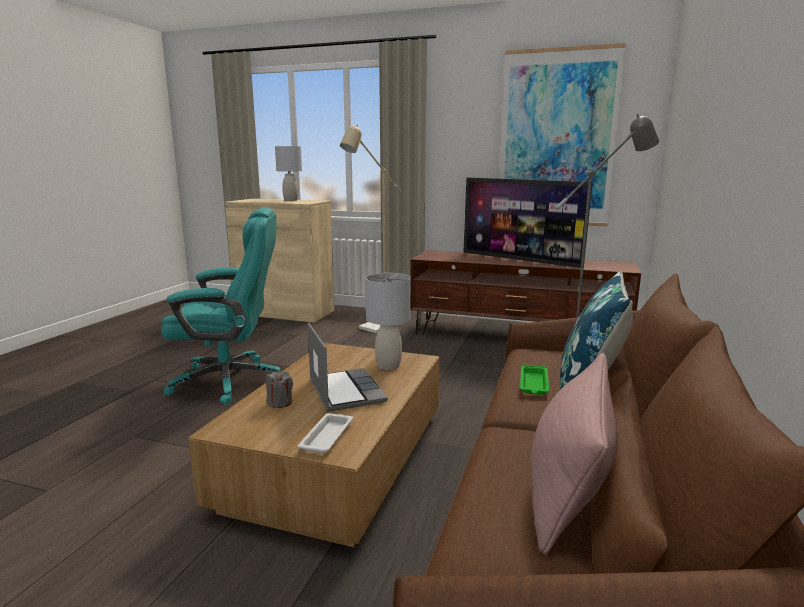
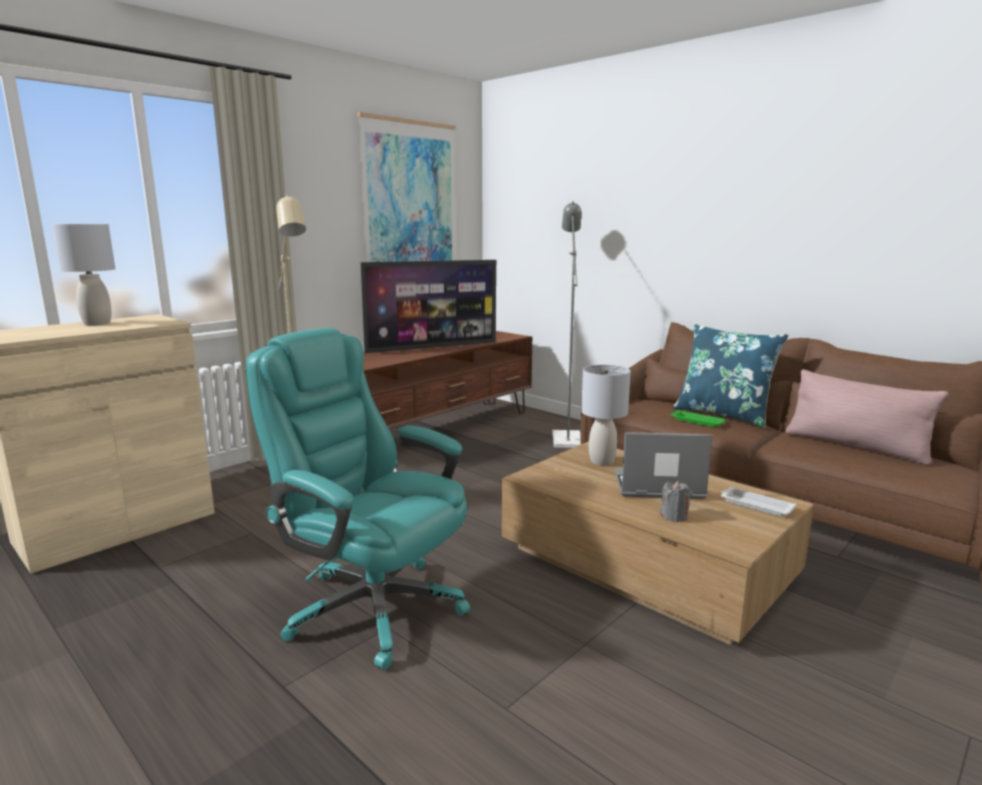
camera: 65 degrees left, 0 degrees up
turquoise office chair [161,207,281,405] -> turquoise office chair turned 75 degrees counterclockwise [246,328,470,670]

